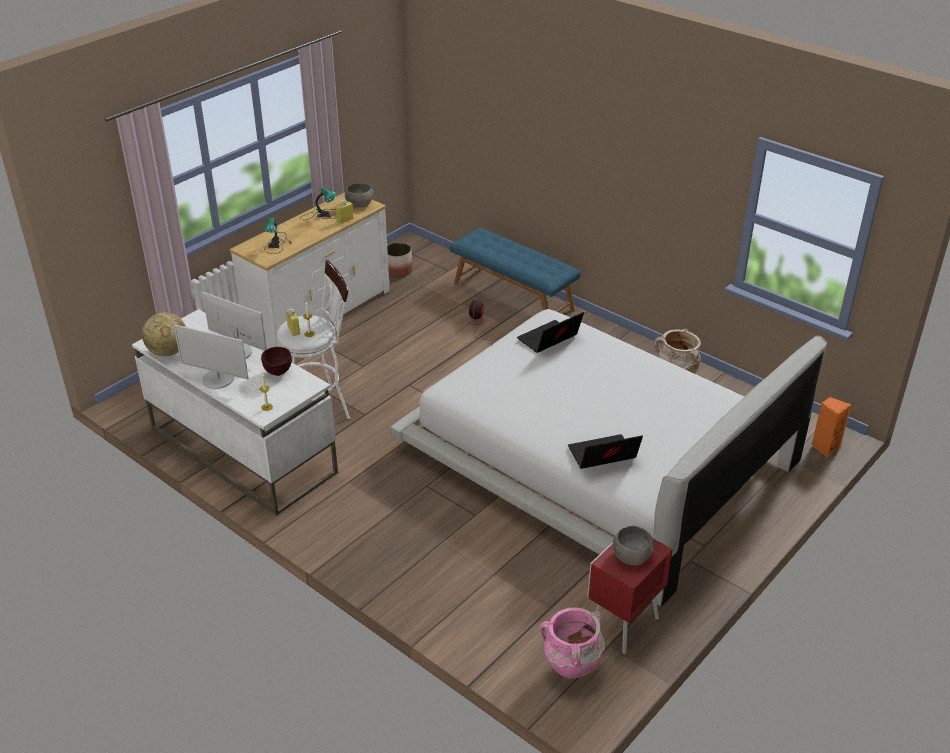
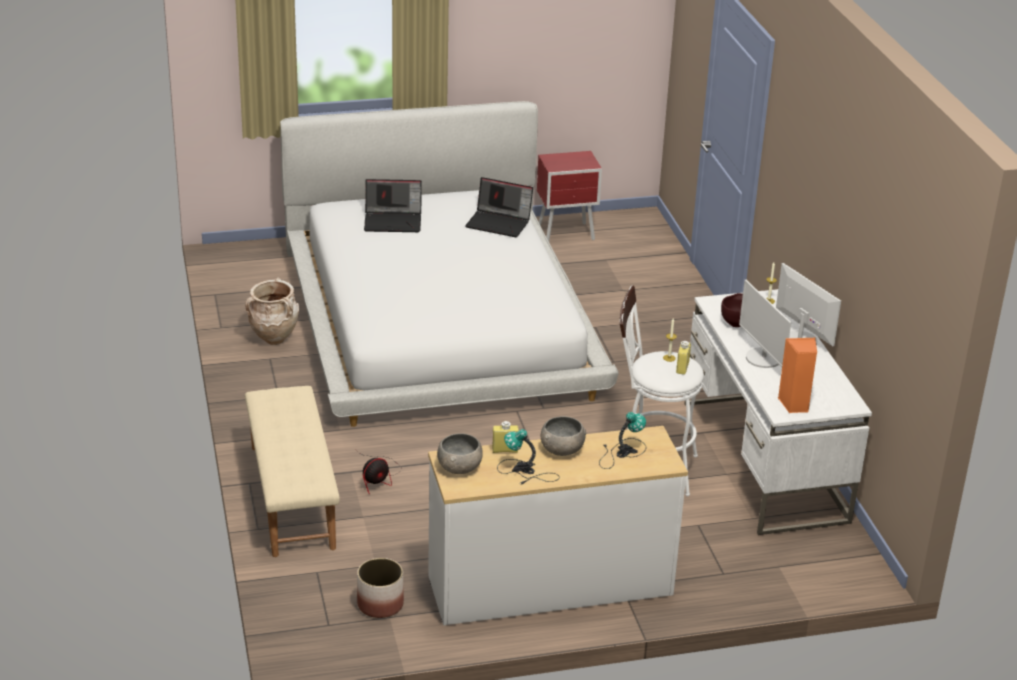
camera: 145 degrees left, 5 degrees down
globe [142,312,186,356] -> none
blue bench [450,228,581,312] -> beige bench [245,386,340,557]
laptop [517,312,584,353] -> laptop moved to [364,179,422,232]
pink vase [540,608,605,678] -> none
grey bowl [613,526,654,565] -> grey bowl moved to [541,416,586,456]
orange speaker [811,397,851,457] -> orange speaker moved to [778,338,817,413]

